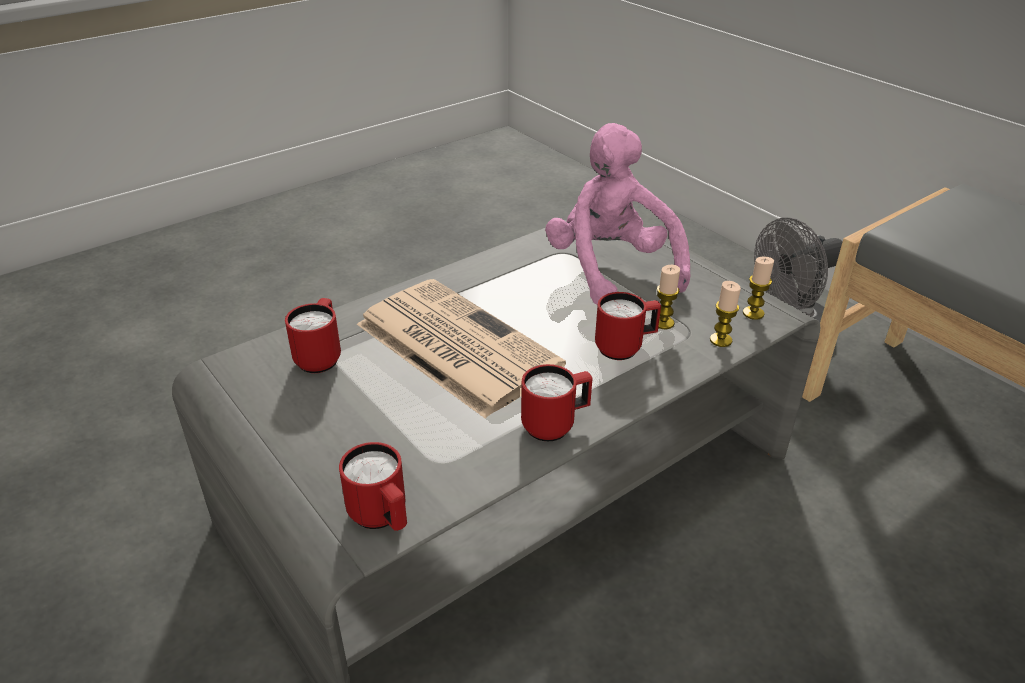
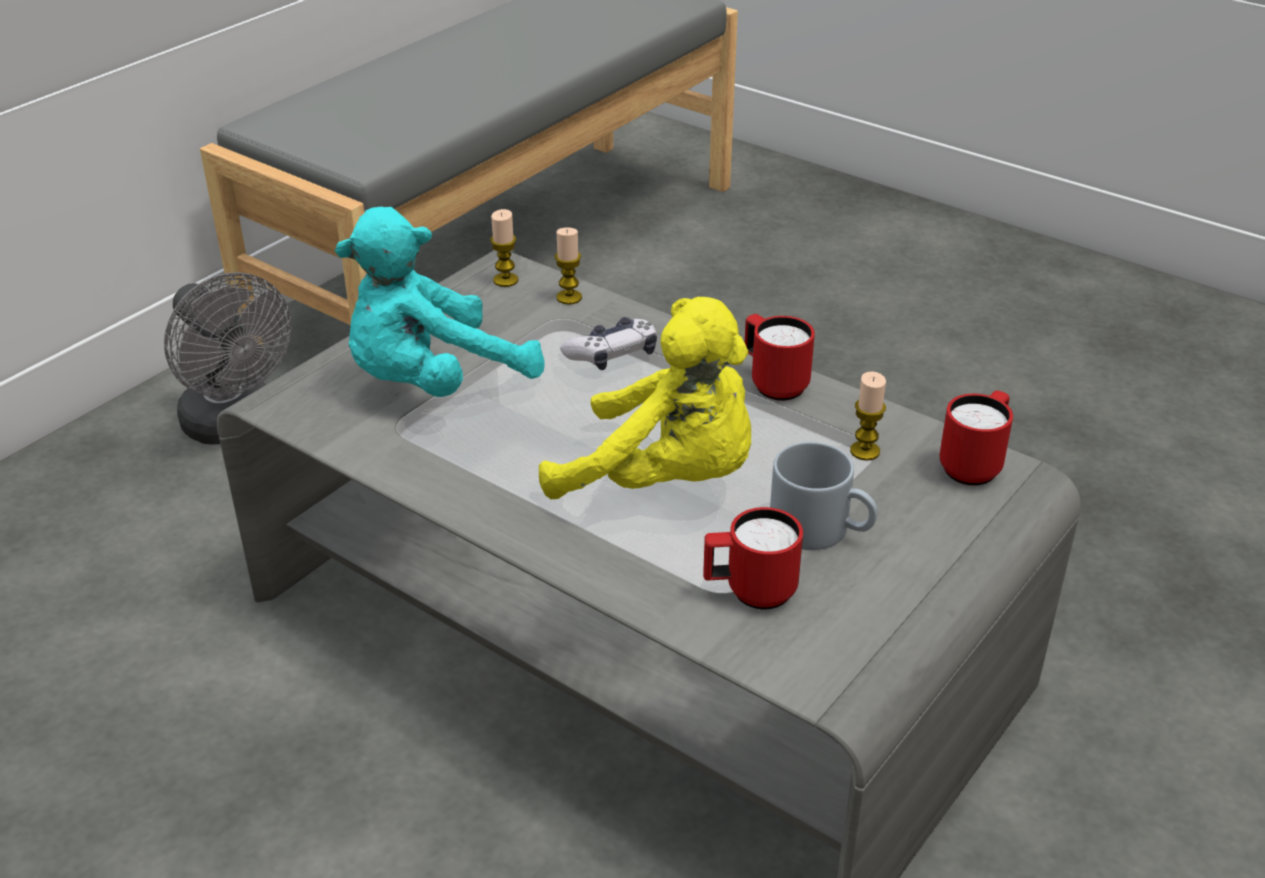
camera: 105 degrees left, 0 degrees up
newspaper [357,279,566,419] -> yellow plush toy [539,297,751,499]
pink plush toy [545,123,690,305] -> turquoise plush toy [335,207,545,397]
red mug [595,292,661,360] -> game controller [560,317,657,370]
candle [657,265,680,329] -> candle moved to [850,371,886,461]
none -> grey mug [770,442,878,550]

